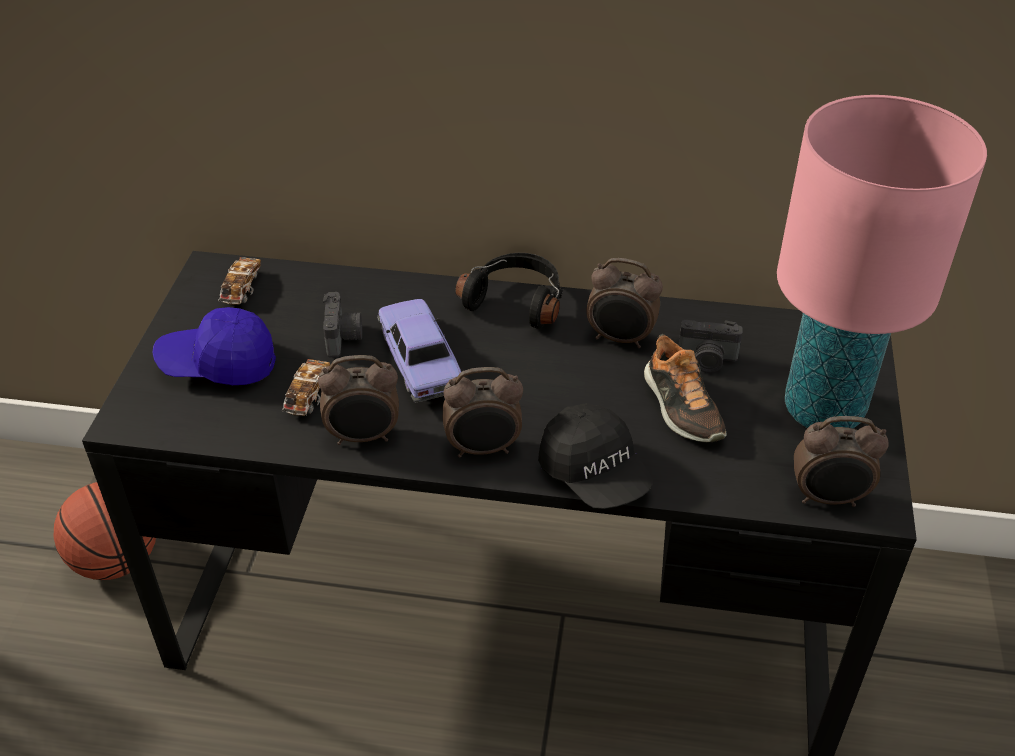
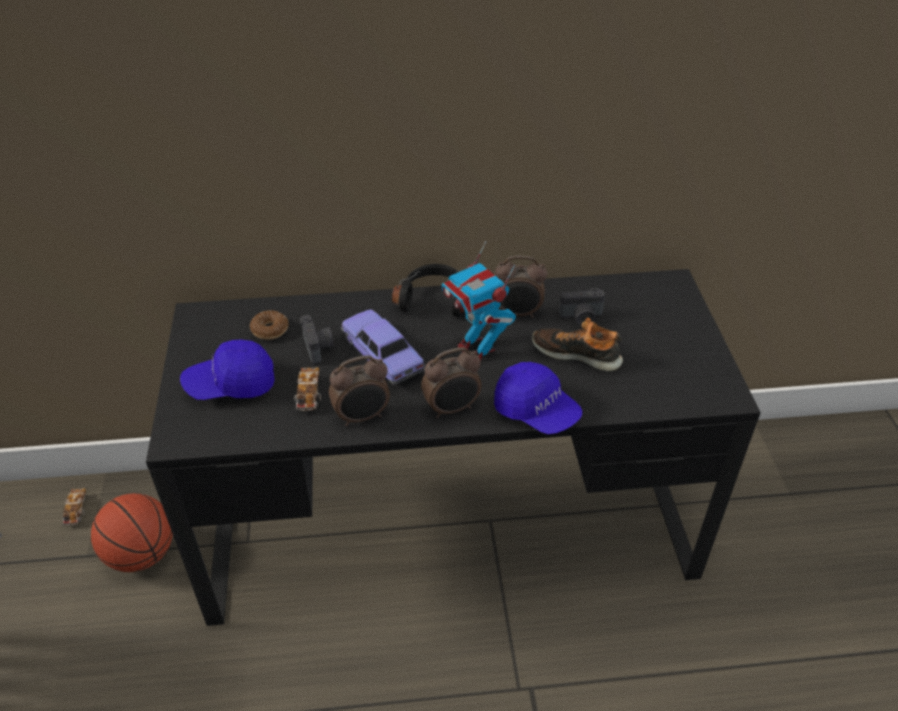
camera: 15 degrees left, 0 degrees up
toy car [218,257,261,305] -> toy car moved to [62,488,86,526]
black cap [538,403,653,509] -> blue cap [494,362,582,434]
shoe [644,333,727,443] -> shoe turned 150 degrees clockwise [532,318,623,371]
pink table lamp [777,95,987,429] -> none
alarm clock [794,416,889,507] -> none
none -> donut [250,310,289,340]
none -> toy robot [442,241,516,361]

